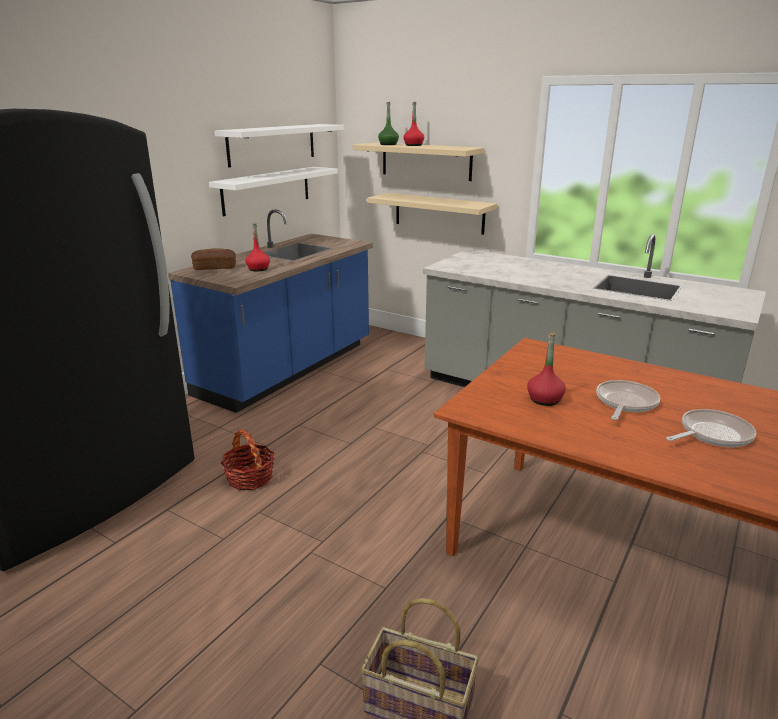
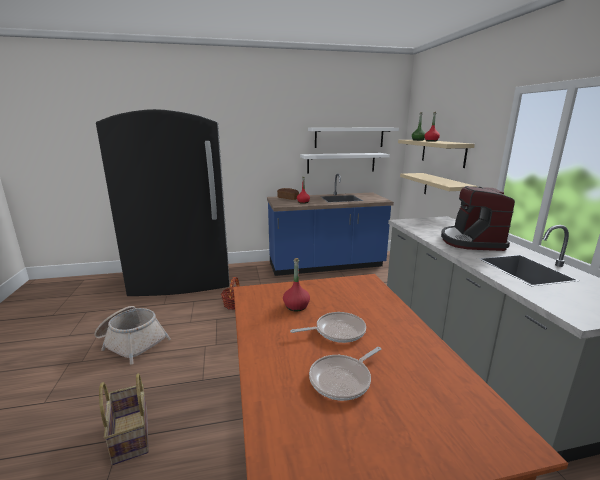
camera: 45 degrees right, 5 degrees down
frying pan [666,409,756,447] -> frying pan turned 120 degrees clockwise [309,347,382,401]
none -> basket [95,306,171,365]
none -> coffee machine [441,186,515,251]

